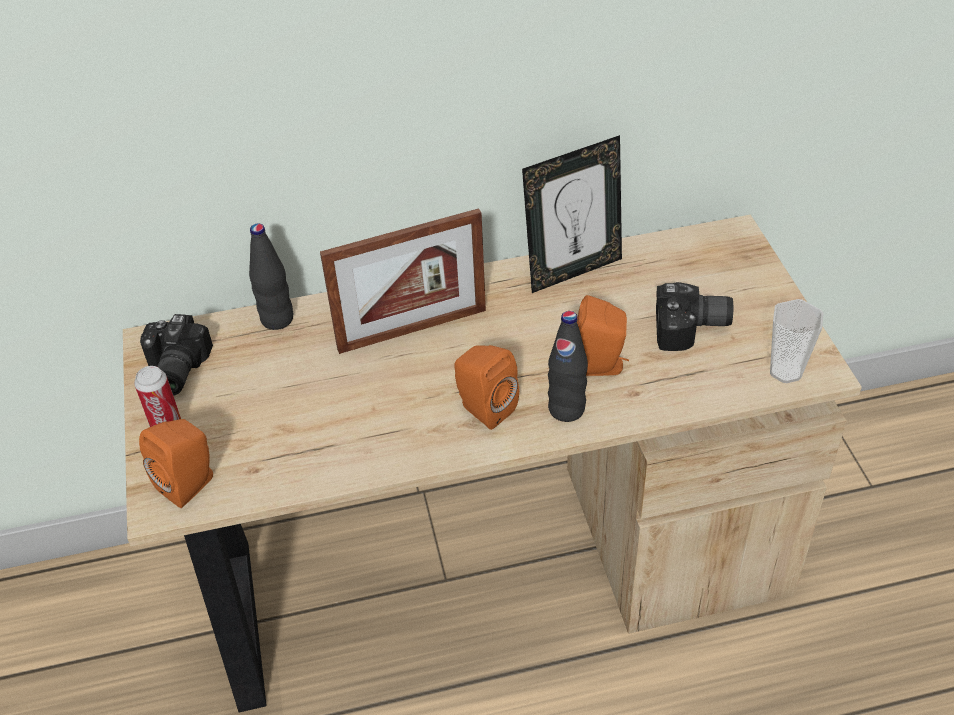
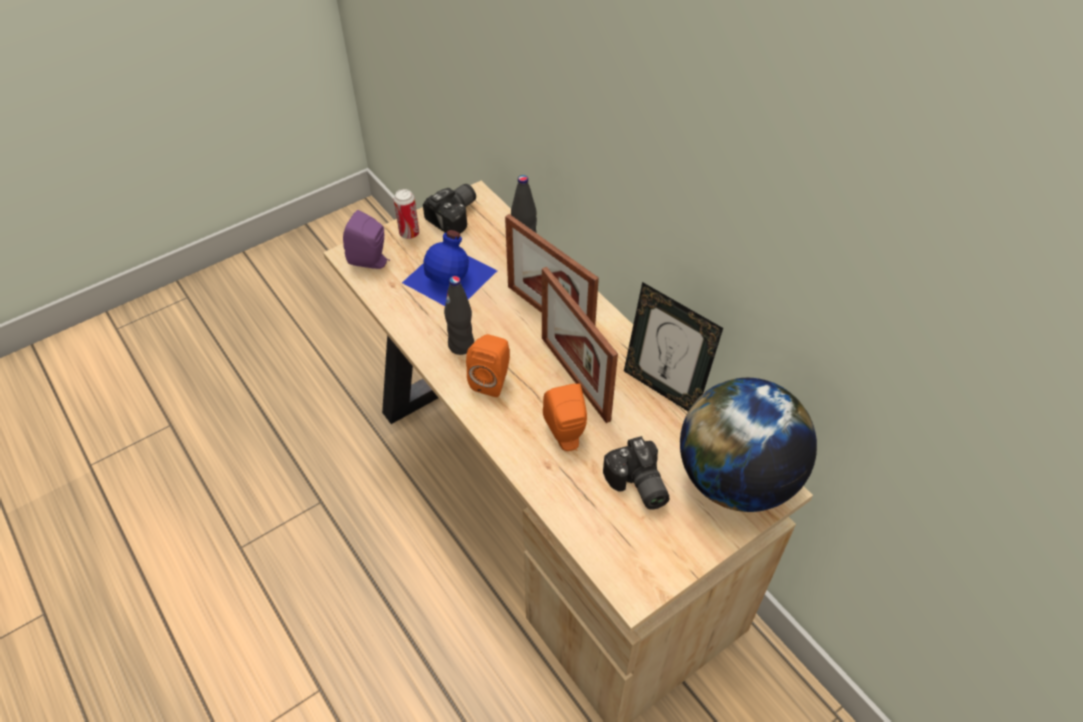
camera: 65 degrees right, 5 degrees up
orange speaker [139,419,213,508] -> purple speaker [343,210,390,269]
camera [140,314,213,396] -> camera turned 150 degrees clockwise [423,184,476,234]
black bottle [548,311,588,422] -> black bottle moved to [444,276,474,355]
cup [770,299,823,383] -> none
none -> blue bottle [402,230,497,306]
none -> picture frame [542,267,618,423]
none -> globe [680,378,817,512]

